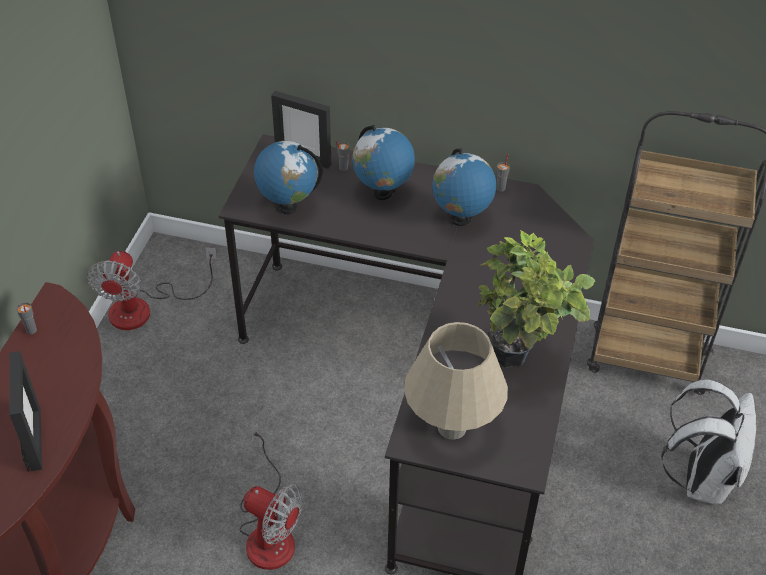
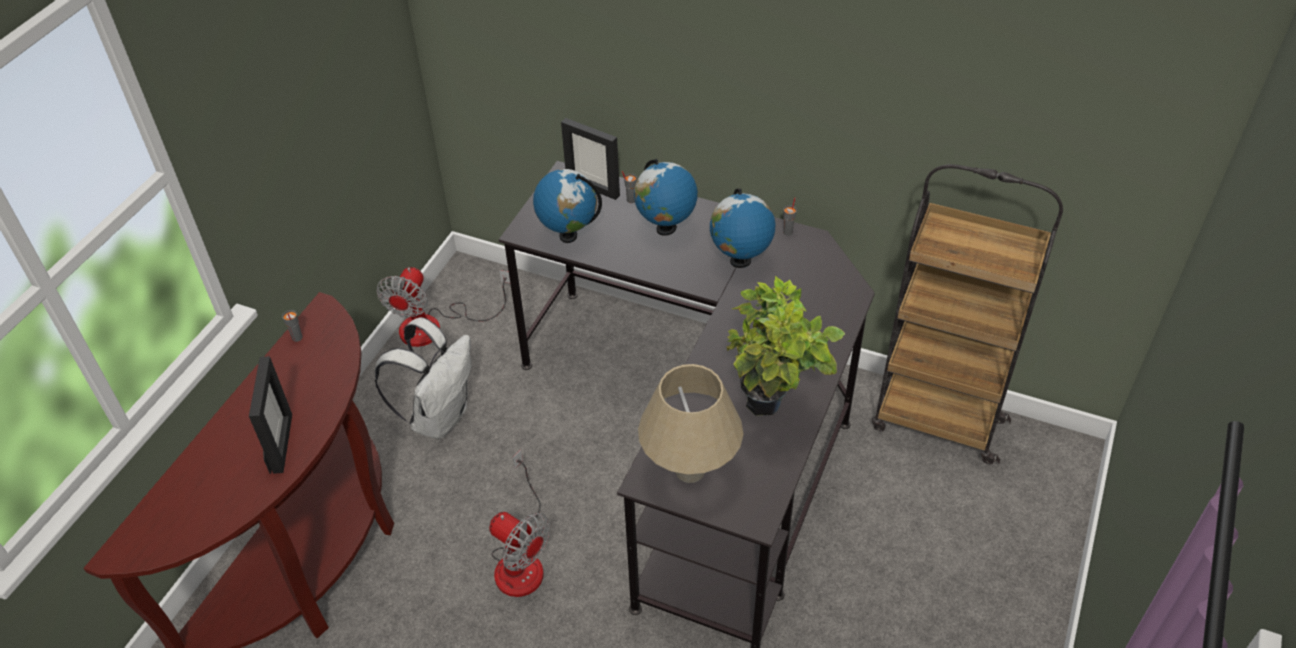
camera: 10 degrees right, 0 degrees up
white backpack [661,379,756,505] -> white backpack moved to [375,317,471,439]

